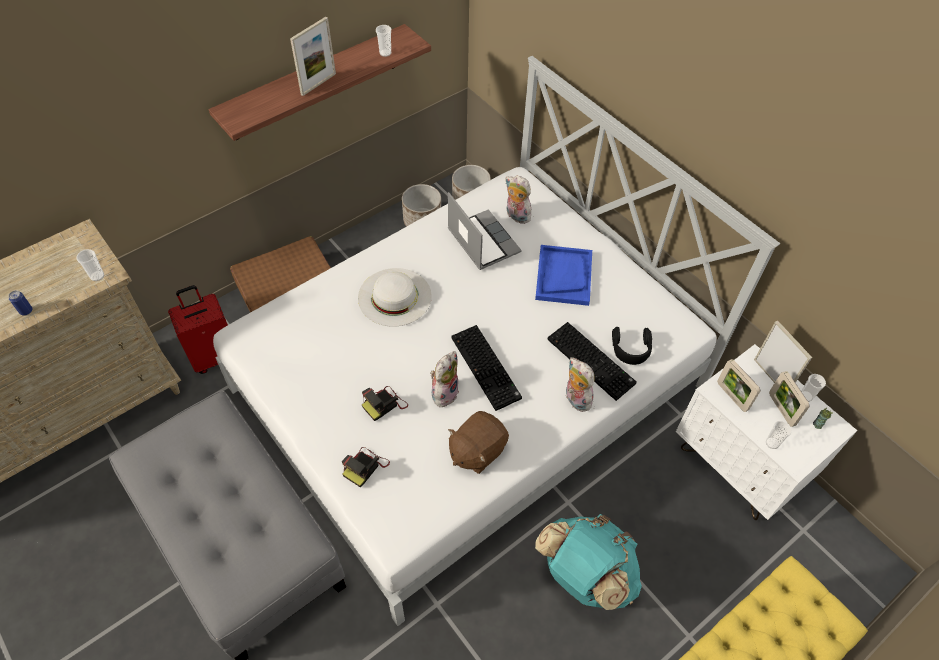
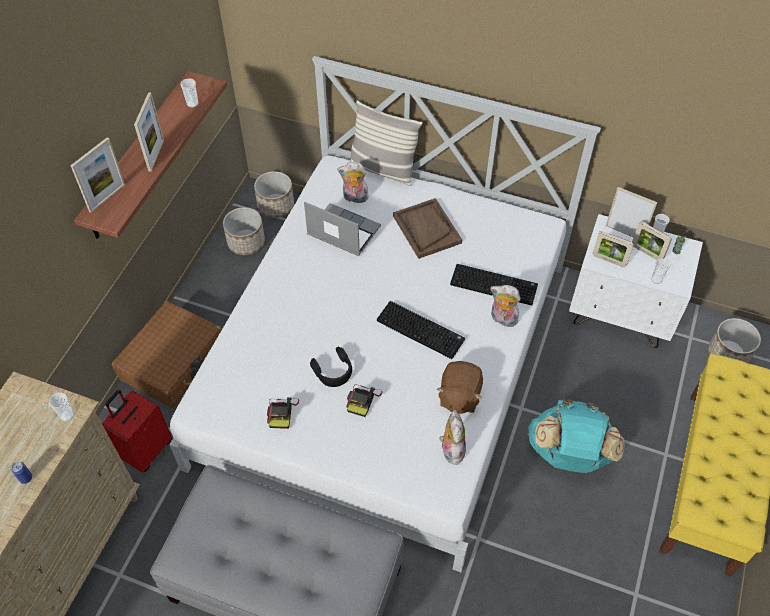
camera: 30 degrees left, 0 degrees up
camera [342,447,390,488] -> camera moved to [267,397,299,429]
white hat [358,268,432,327] -> none
plush toy [430,351,459,407] -> plush toy moved to [440,410,466,465]
blue tray [535,245,592,306] -> brown tray [393,198,462,259]
black headphones [612,327,652,365] -> black headphones moved to [310,347,352,387]
none -> picture frame [70,137,125,213]
none -> pillow [347,100,423,186]
none -> planter [708,318,761,363]

